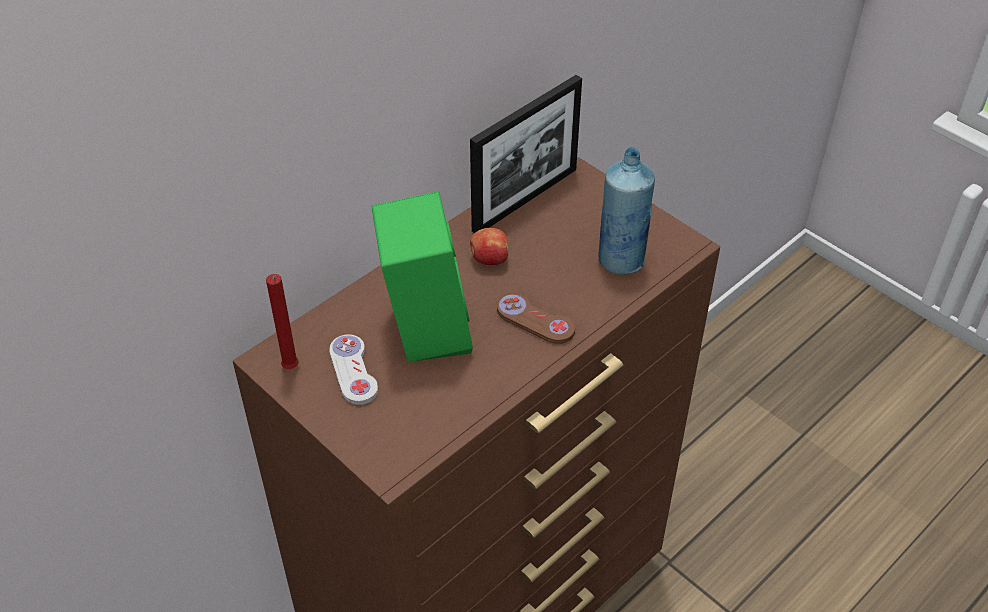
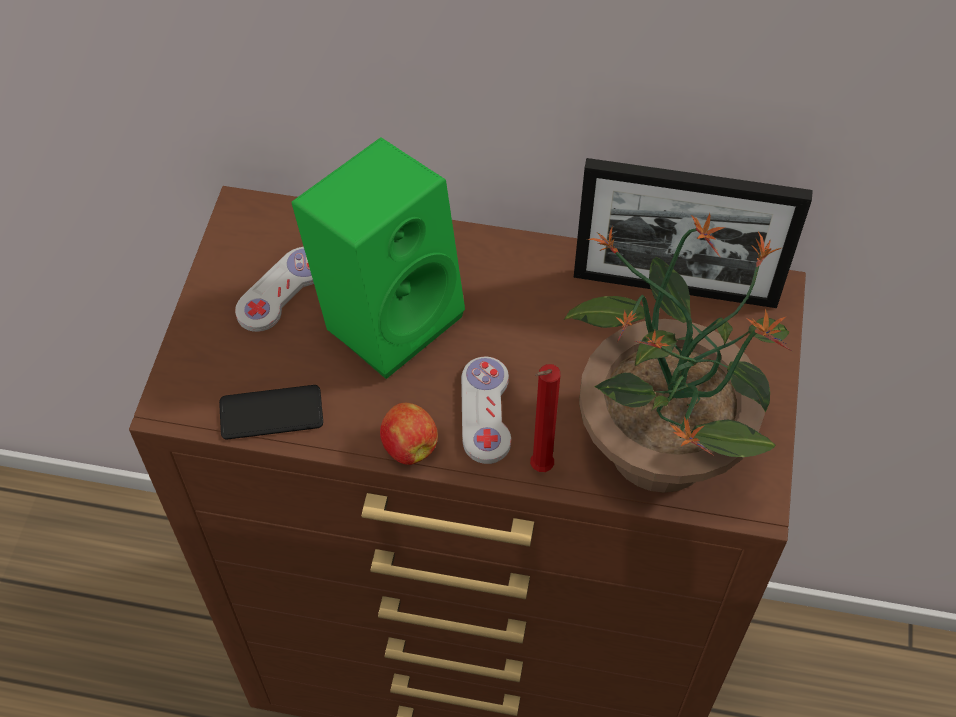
camera: 55 degrees right, 10 degrees up
red candle [266,274,299,369] -> red candle moved to [530,364,561,472]
apple [470,228,508,265] -> apple moved to [380,403,438,465]
brown game controller [497,294,575,344] -> white game controller [461,357,511,464]
blue bottle [598,147,655,275] -> potted plant [564,213,792,493]
none -> phone [219,385,323,440]

